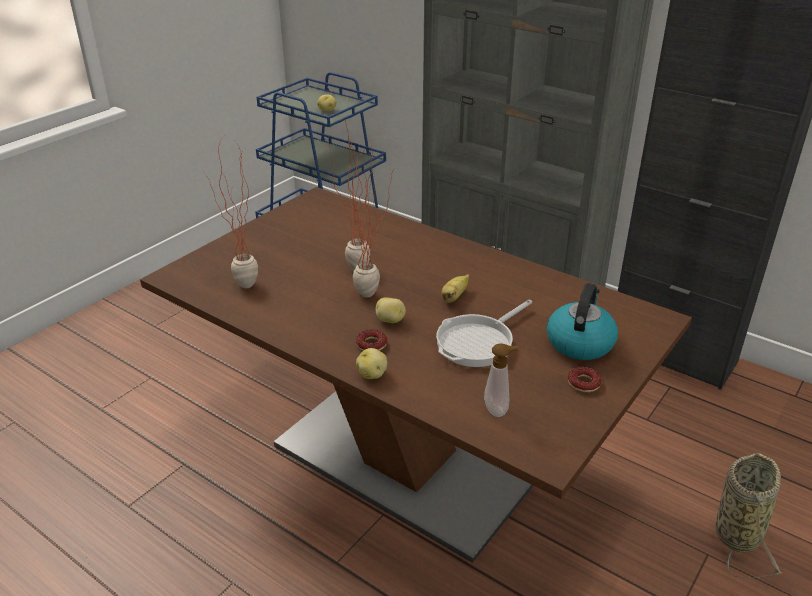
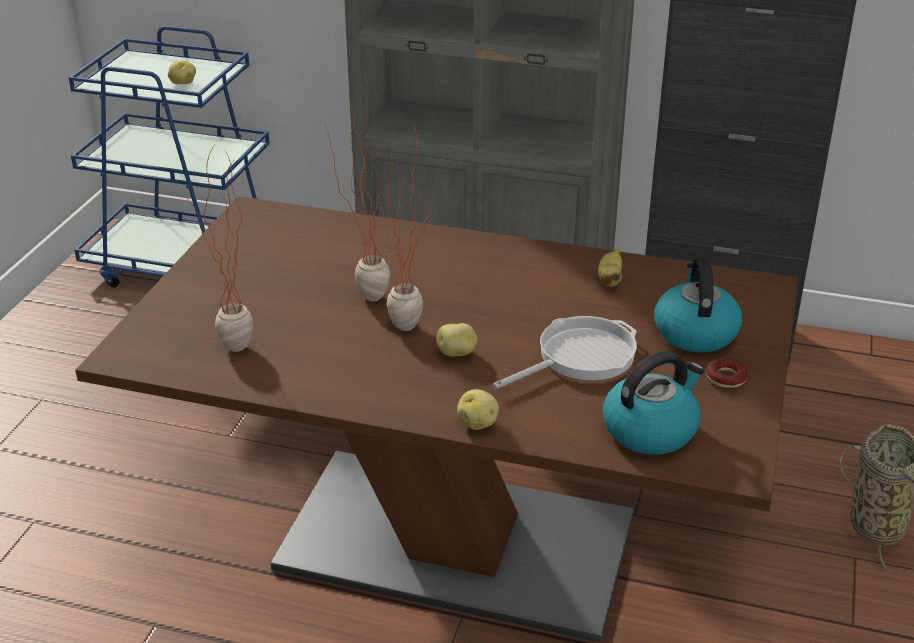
camera: 20 degrees left, 0 degrees up
donut [356,329,387,351] -> none
frying pan [436,300,532,367] -> frying pan turned 150 degrees counterclockwise [492,316,637,389]
banana [441,274,470,303] -> banana moved to [598,249,622,287]
soap dispenser [484,344,519,417] -> kettle [603,351,704,455]

